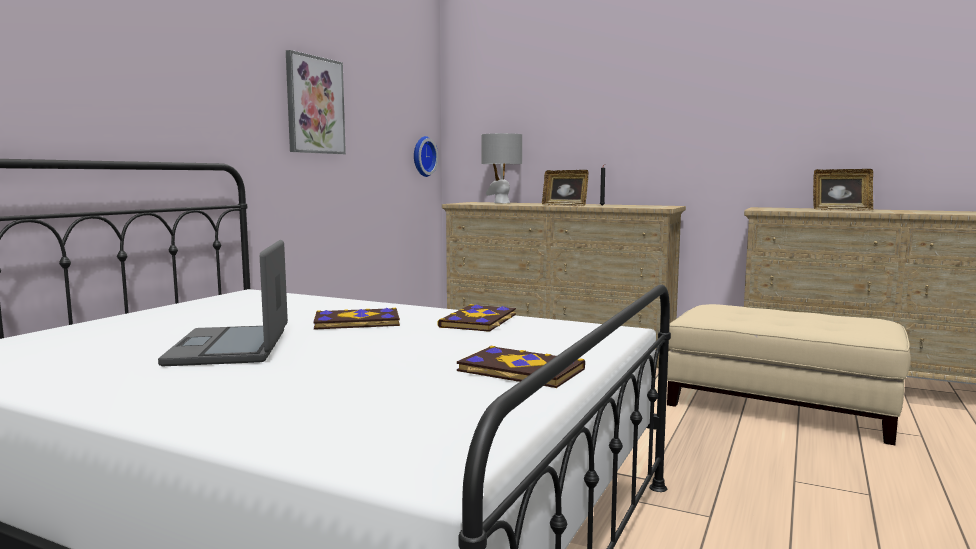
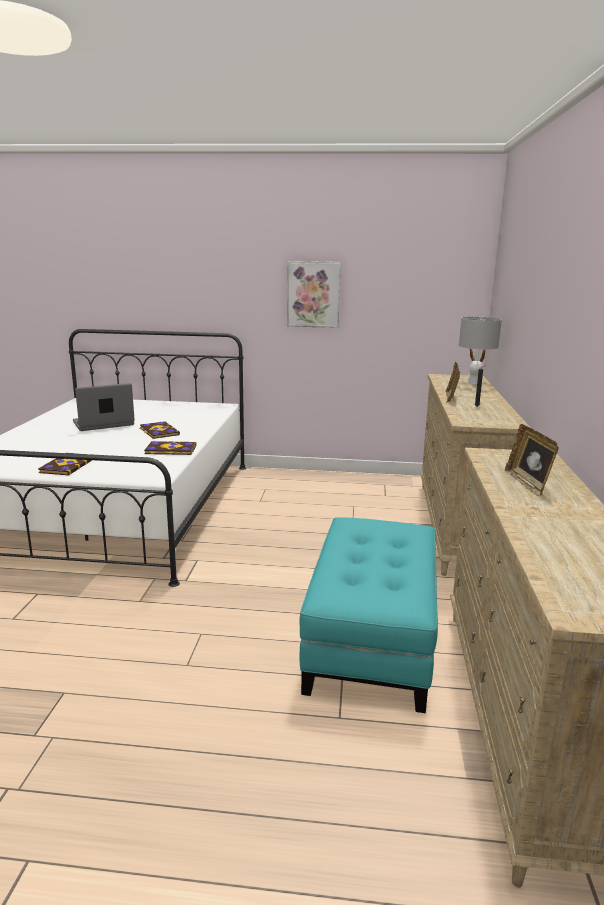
camera: 70 degrees right, 10 degrees up
wall clock [414,136,438,177] -> none
beige ottoman [667,304,911,445] -> turquoise ottoman [299,517,438,713]

